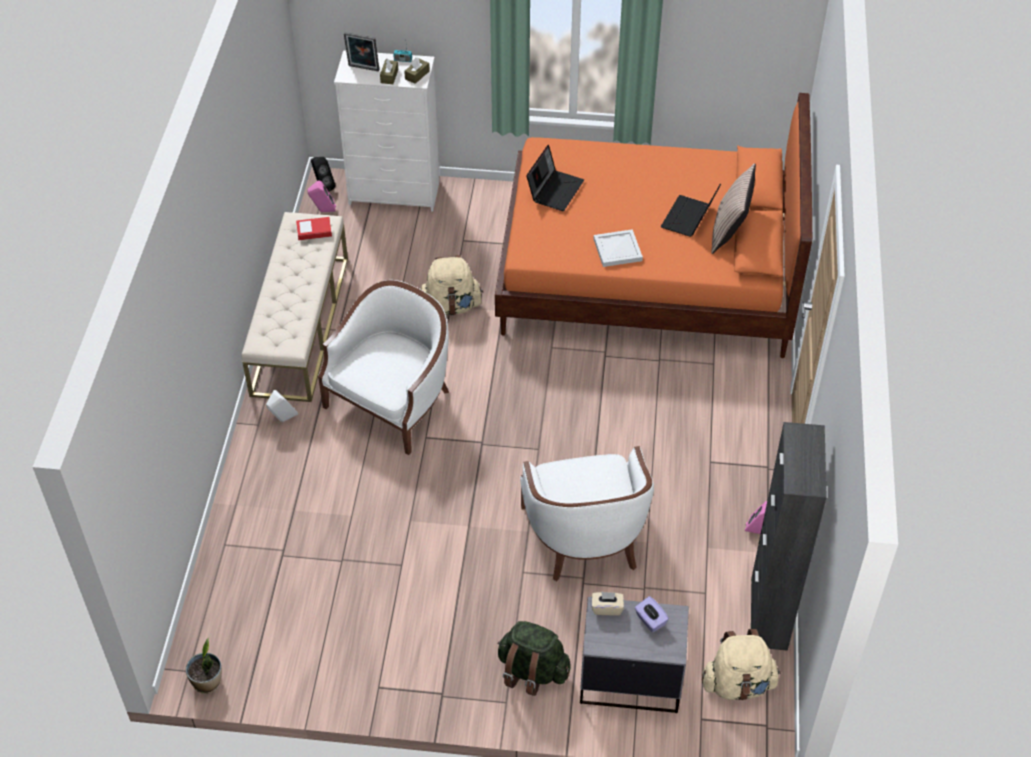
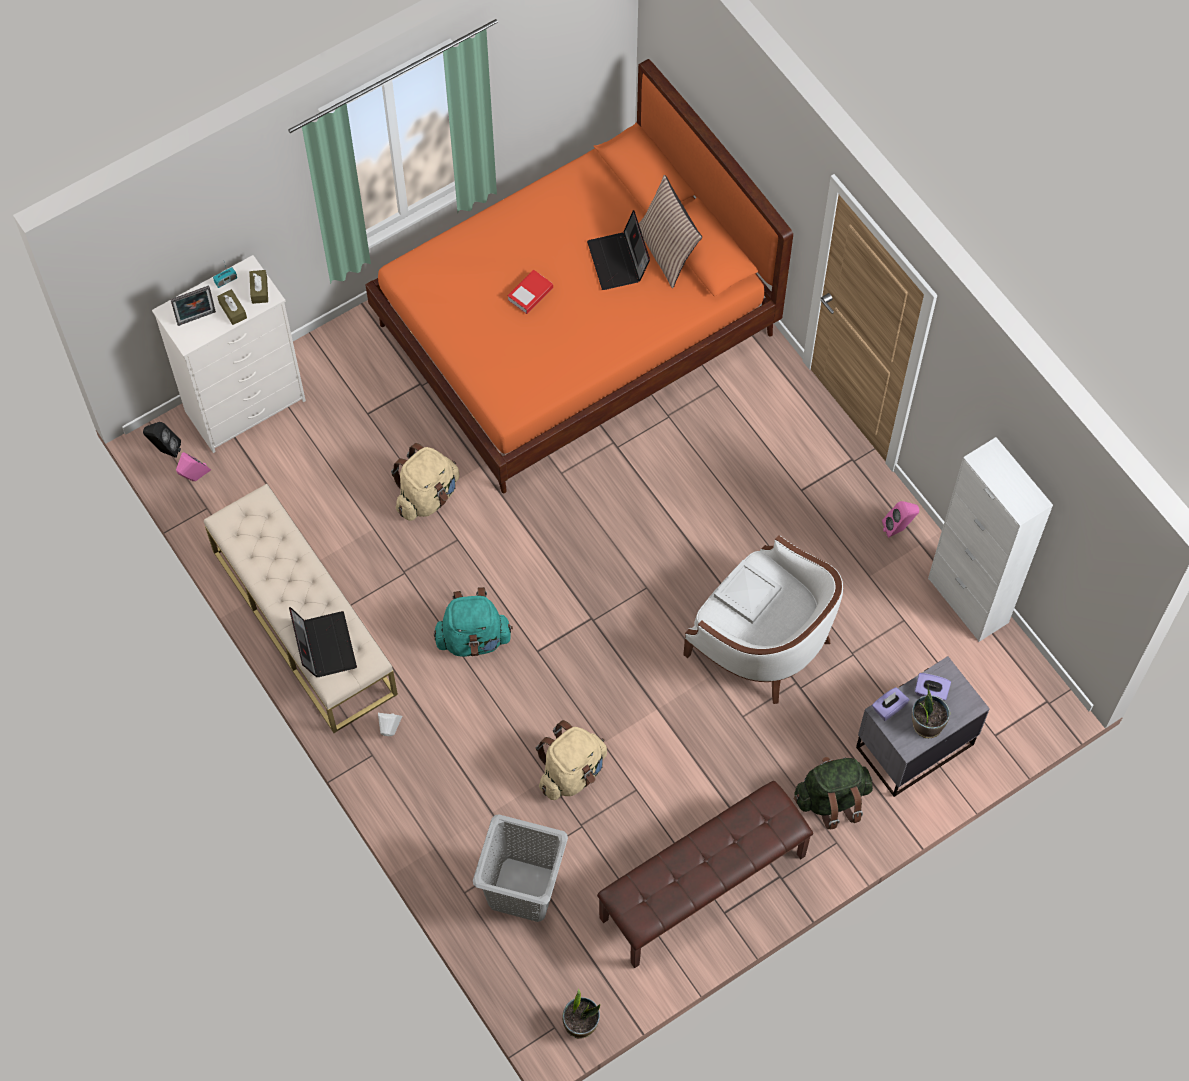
camera: 40 degrees left, 15 degrees up
book [296,217,332,240] -> book moved to [507,270,553,314]
white armchair [318,280,449,455] -> turquoise backpack [434,587,513,657]
laptop [526,145,584,211] -> laptop moved to [289,607,357,677]
beige tissue box [592,591,624,616] -> purple tissue box [872,687,909,721]
white tray [594,229,643,267] -> white tray moved to [714,560,782,624]
beige backpack [702,629,781,700] -> beige backpack moved to [536,720,607,800]
black cabinet [751,422,827,651] -> white cabinet [928,437,1053,642]
none -> grey laundry basket [473,814,568,922]
none -> brown bench [597,781,813,968]
none -> potted plant [912,684,950,738]

